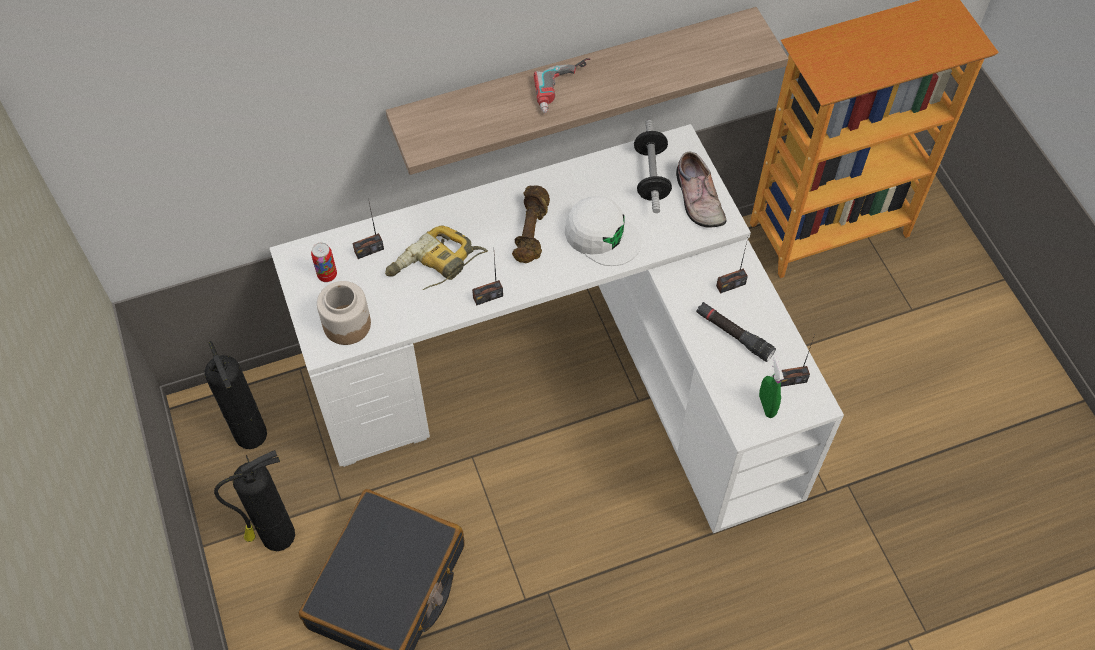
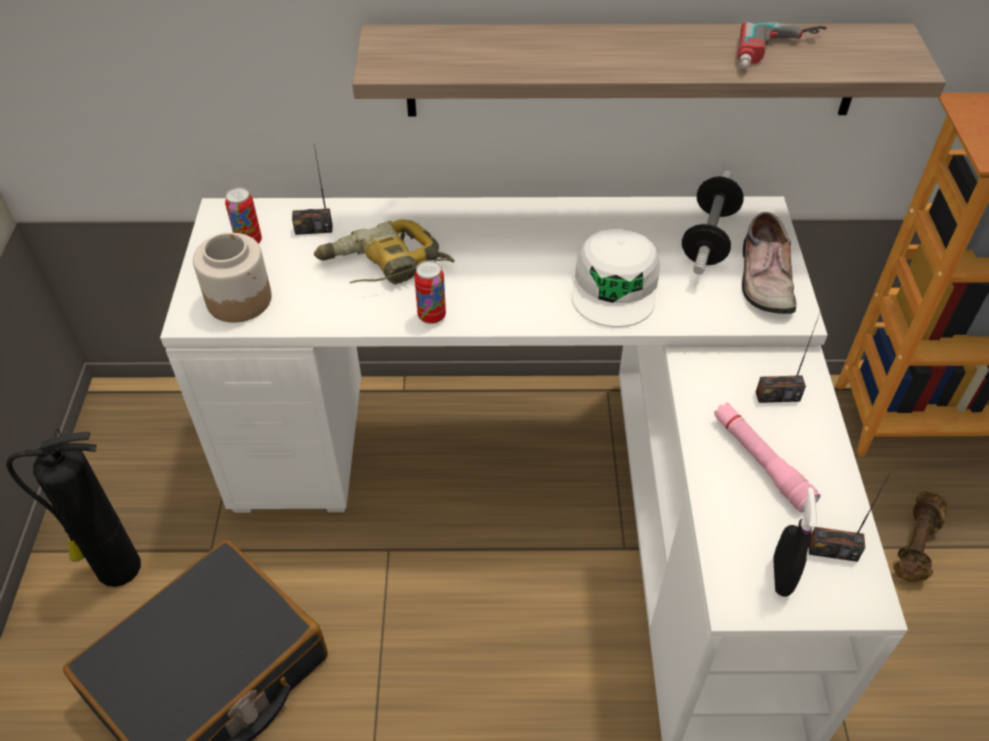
camera: 20 degrees right, 10 degrees down
fire extinguisher [204,341,267,449] -> none
radio [472,256,503,306] -> can [414,260,446,324]
brown dumbbell [512,186,550,263] -> brown dumbbell moved to [893,491,947,582]
power drill [534,58,591,113] -> power drill moved to [737,22,827,69]
white cap [565,196,642,266] -> white cap turned 45 degrees clockwise [572,229,660,327]
black flashlight [696,302,776,362] -> pink flashlight [714,402,820,512]
green spray bottle [759,356,784,418] -> black spray bottle [773,488,817,597]

